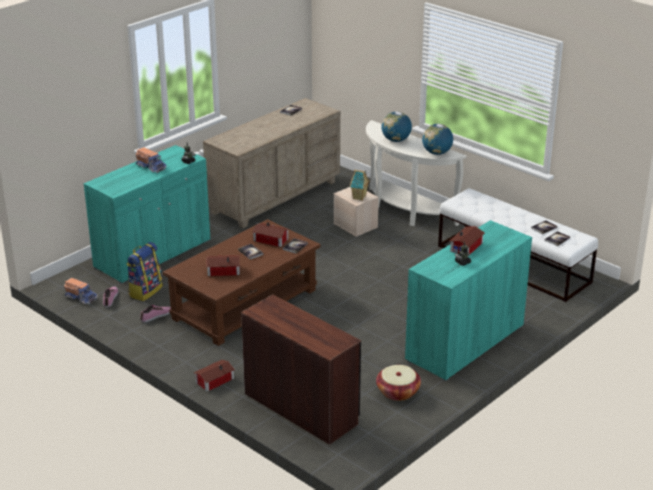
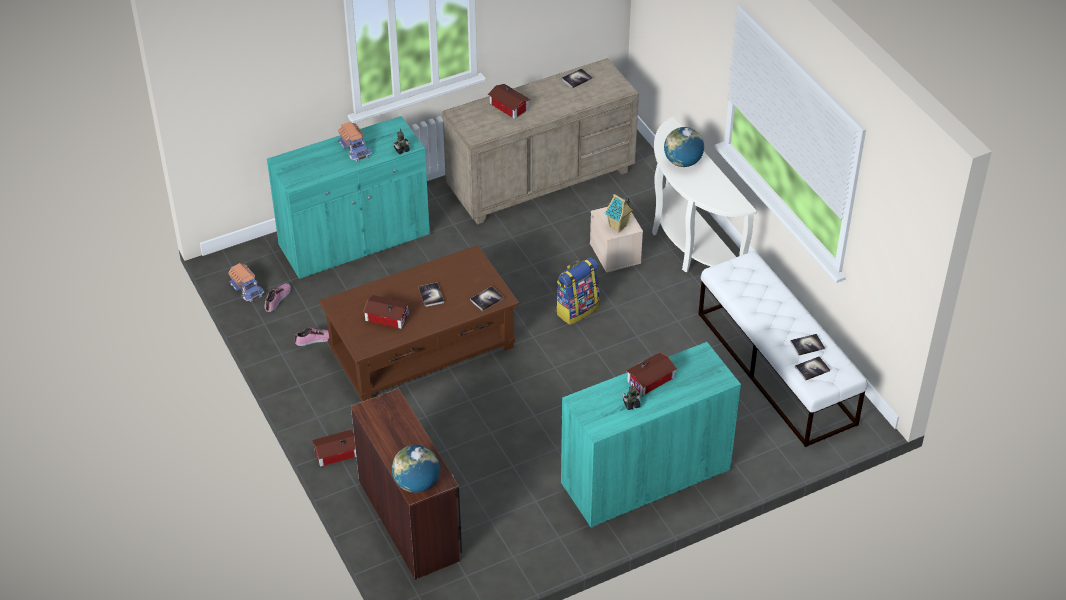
camera: 20 degrees right, 15 degrees up
backpack [127,242,163,301] -> backpack moved to [556,257,600,325]
toy house [252,222,289,247] -> toy house moved to [488,84,530,119]
basket [376,365,421,401] -> none
globe [422,124,453,155] -> globe moved to [392,445,440,493]

